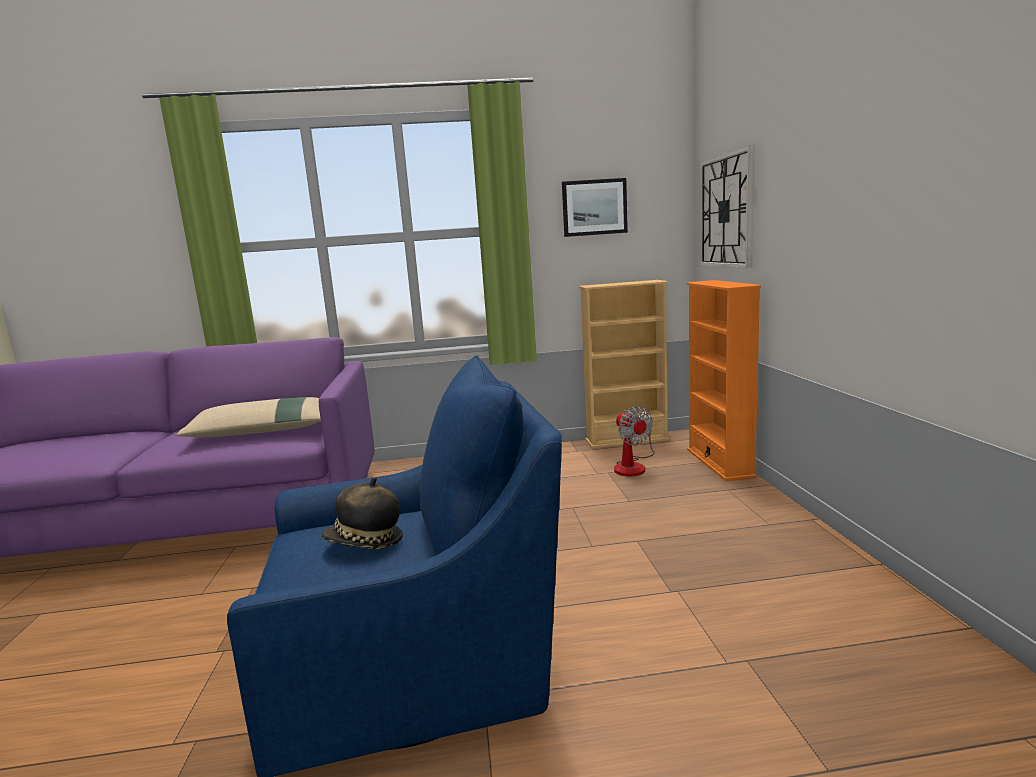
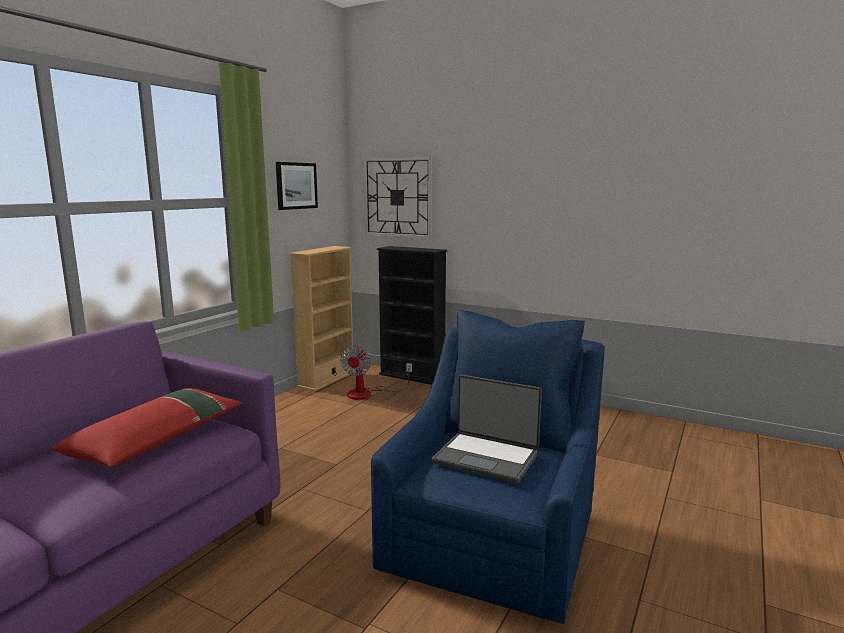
camera: 55 degrees left, 0 degrees up
beige pillow [176,397,321,437] -> red pillow [51,388,242,467]
hat [322,477,403,549] -> laptop [432,375,542,484]
fan [614,406,655,476] -> fan turned 90 degrees clockwise [340,346,412,400]
orange bookcase [687,280,761,481] -> black bookcase [377,246,447,385]

